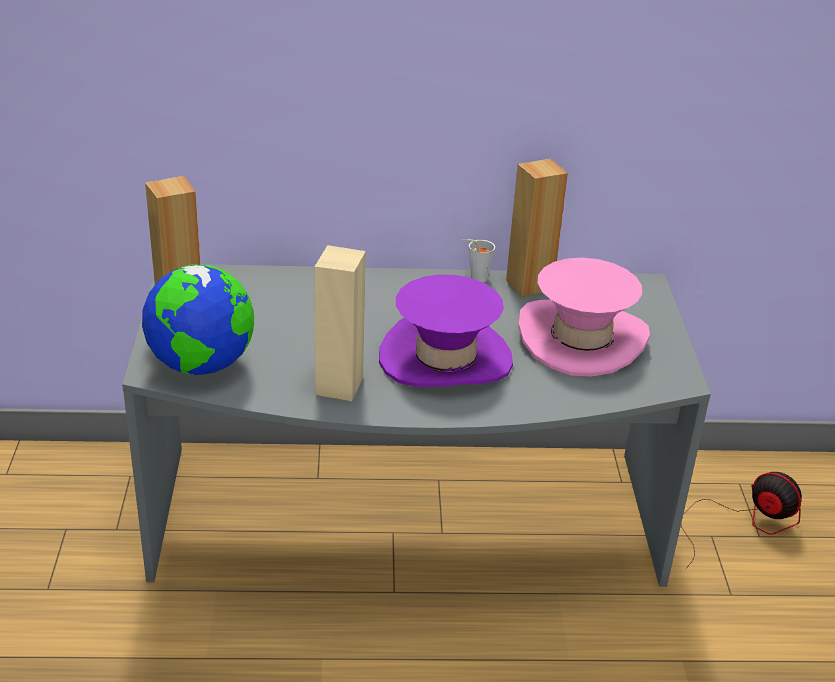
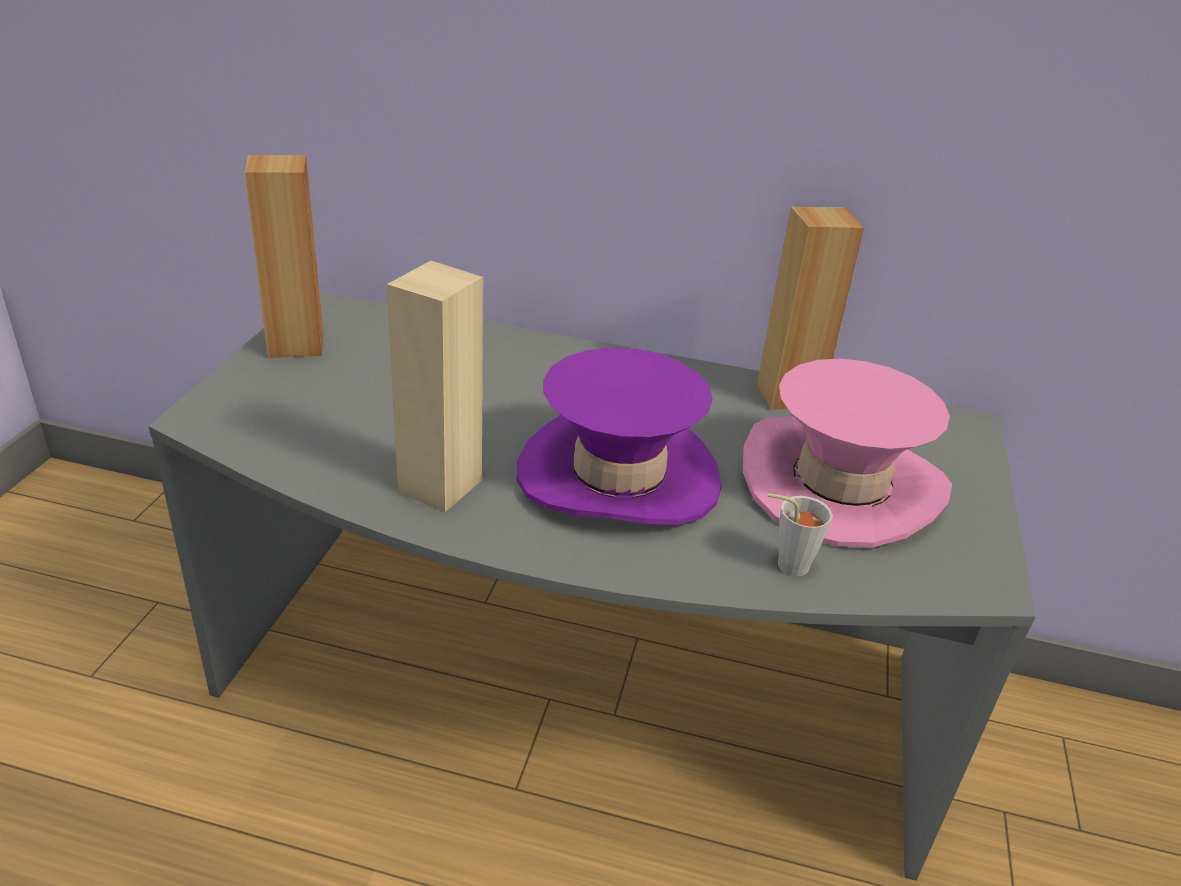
camera: 15 degrees right, 0 degrees up
globe [142,264,254,375] -> none
grey cup [462,239,495,282] -> grey cup moved to [768,493,833,576]
fan [681,472,802,569] -> none

